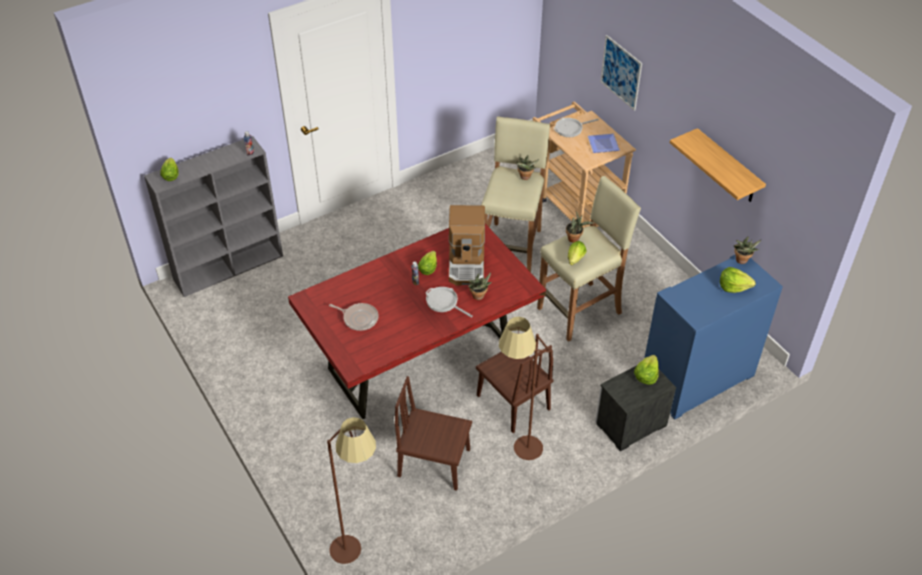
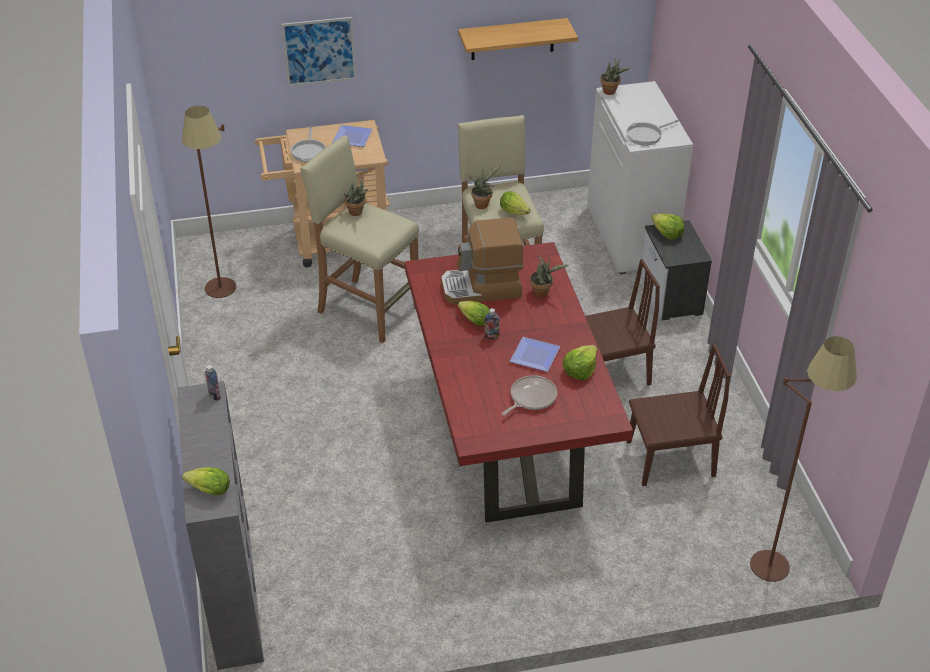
camera: 70 degrees left, 5 degrees down
brown chair [395,376,472,491] -> brown chair turned 135 degrees counterclockwise [626,343,730,486]
frying pan [426,287,473,318] -> frying pan moved to [626,120,679,145]
coffee machine [449,205,485,285] -> coffee machine turned 150 degrees clockwise [441,218,523,305]
brown floor lamp [499,317,553,460] -> brown floor lamp moved to [182,106,236,298]
blue cabinet [644,255,783,420] -> white cabinet [587,81,693,275]
lettuce [720,267,756,293] -> lettuce moved to [563,345,597,380]
none -> plate [510,337,560,372]

